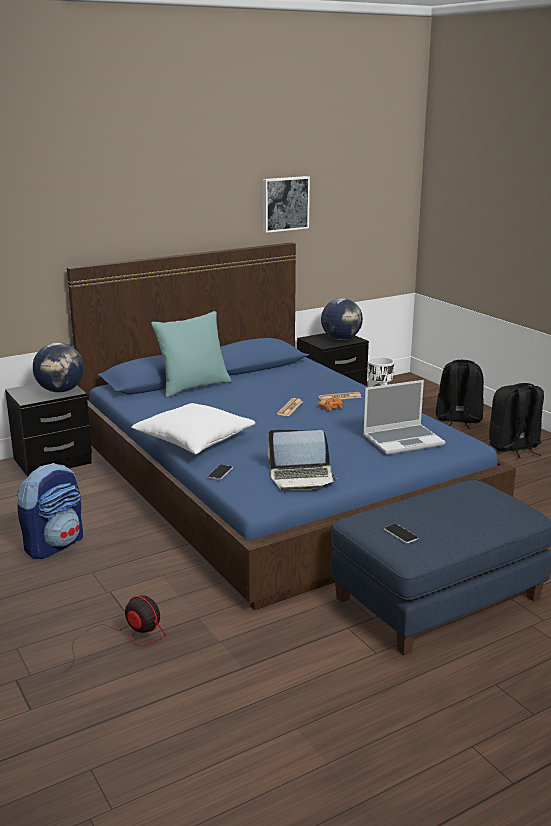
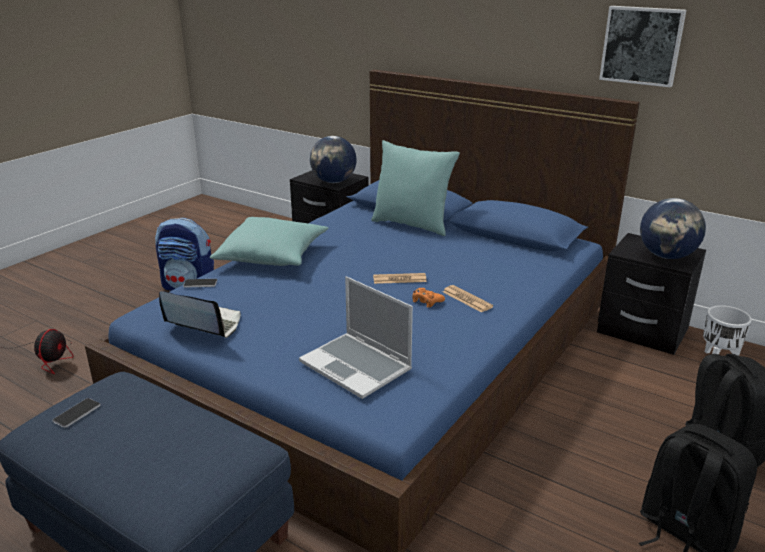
camera: 65 degrees right, 5 degrees up
white pillow [131,403,255,454] -> turquoise pillow [210,217,328,266]
laptop [268,430,338,490] -> laptop turned 135 degrees clockwise [159,291,241,338]

